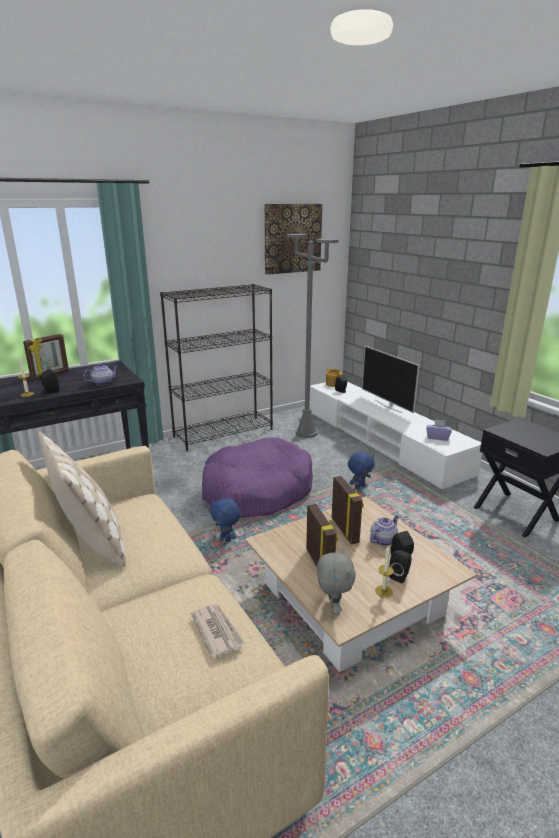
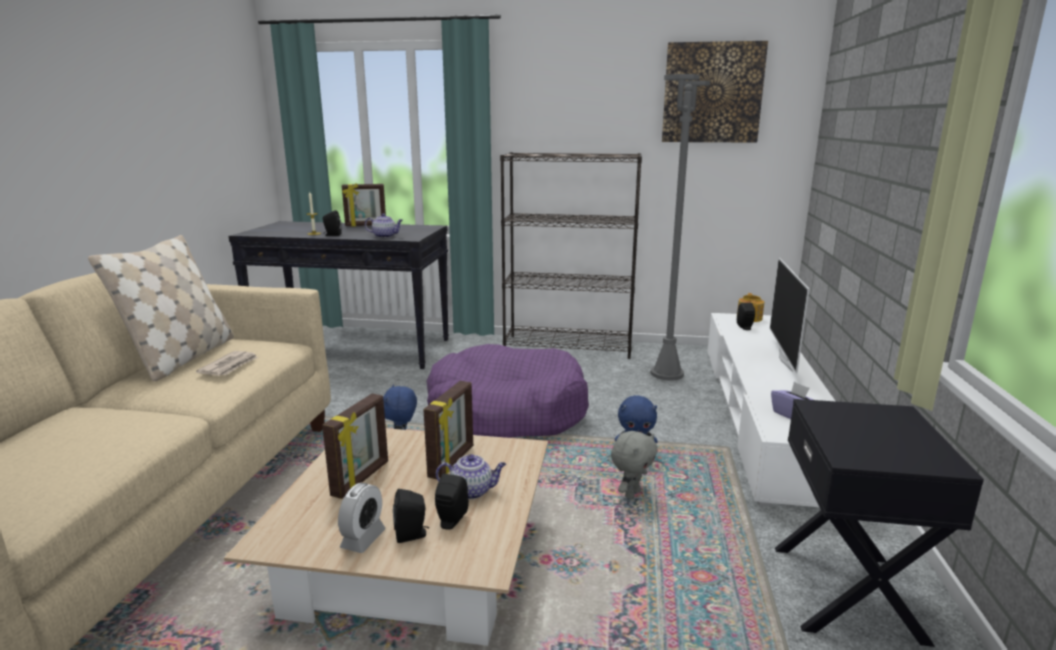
camera: 40 degrees right, 5 degrees down
newspaper [191,604,245,658] -> newspaper moved to [196,351,258,376]
grey plush toy [317,549,356,615] -> grey plush toy moved to [611,431,658,499]
candle [375,545,394,598] -> alarm clock [338,483,386,553]

